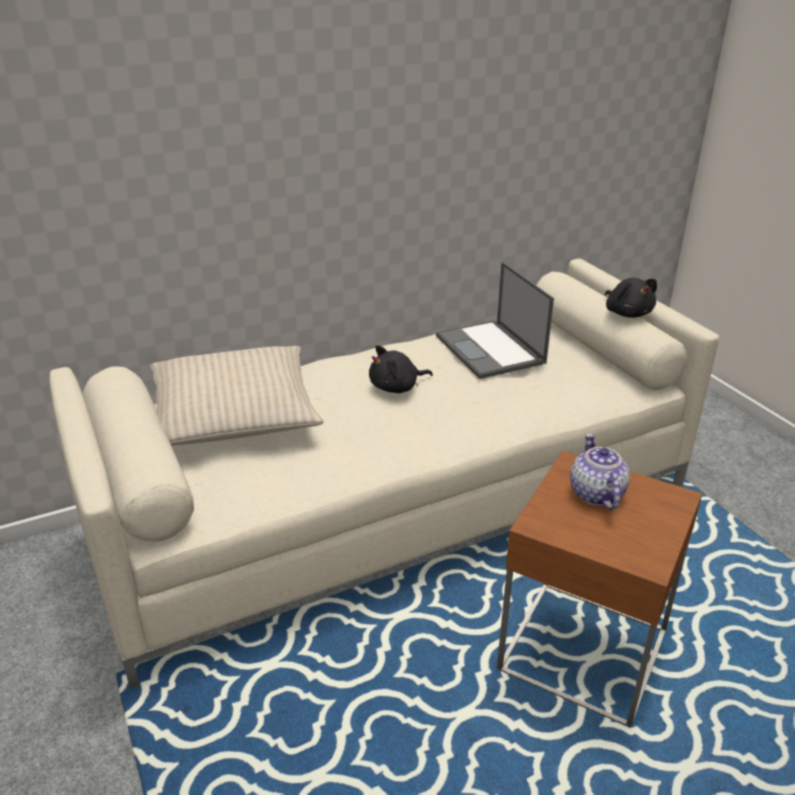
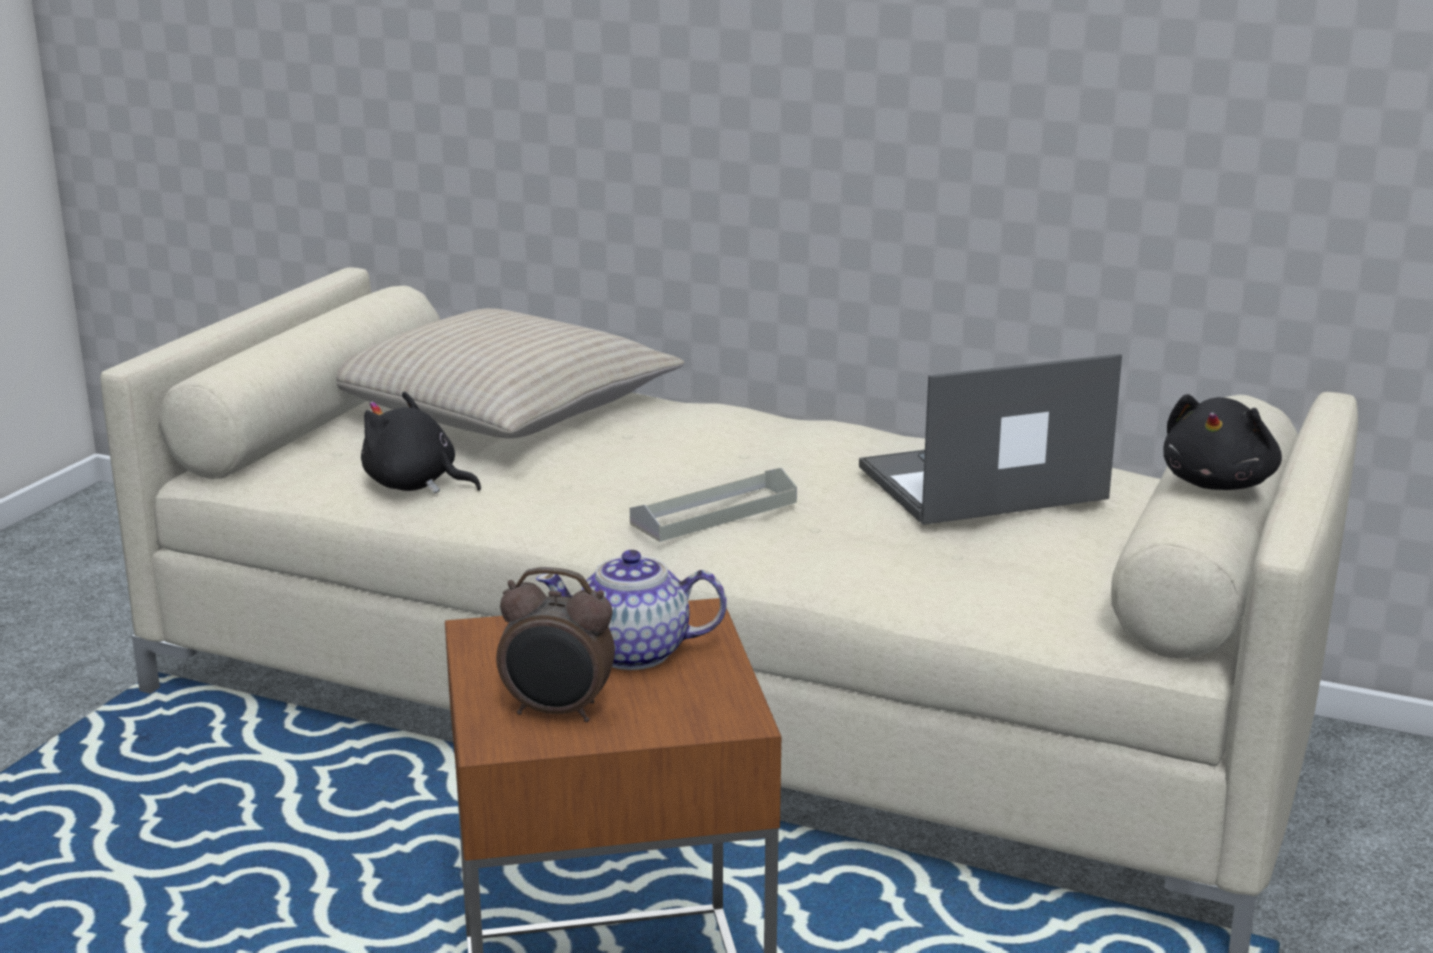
camera: 50 degrees right, 10 degrees down
black plush toy [369,345,433,393] -> black plush toy moved to [361,392,481,494]
laptop [436,262,554,379] -> laptop turned 45 degrees clockwise [859,354,1122,525]
teapot [570,433,630,510] -> teapot turned 135 degrees counterclockwise [536,550,727,670]
none -> alarm clock [496,567,615,722]
none -> grey tray [630,468,797,542]

